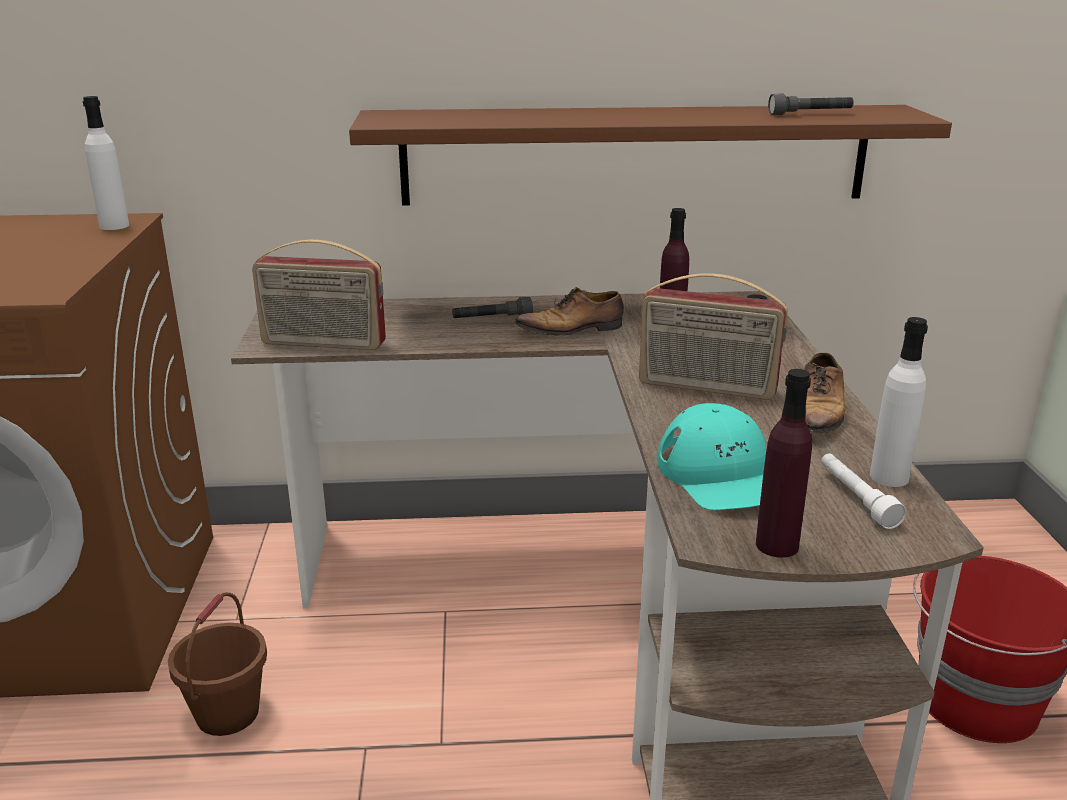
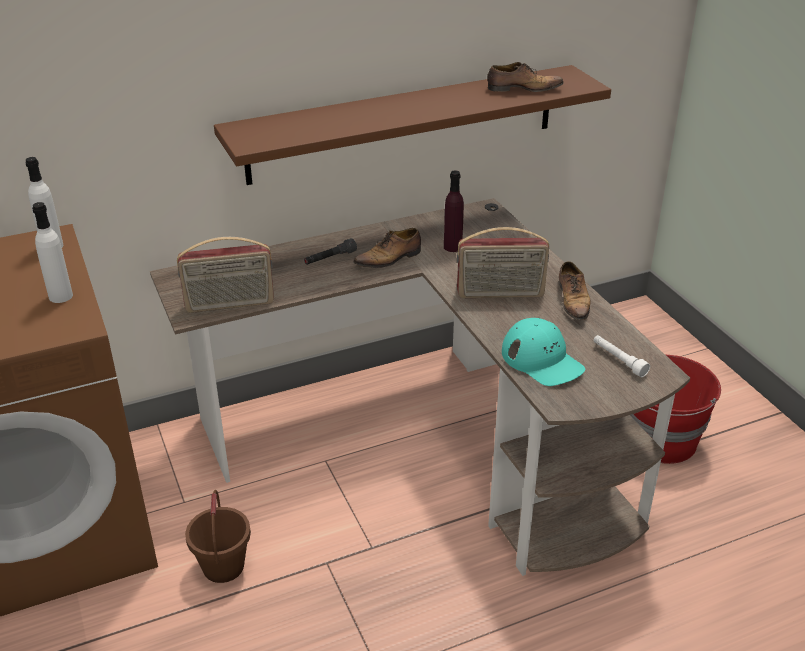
camera: 20 degrees left, 10 degrees up
purple bottle [756,369,812,558] -> none
grey flashlight [768,93,854,115] -> shoe [487,62,564,92]
white bottle [870,317,928,487] -> white bottle moved to [32,202,73,303]

